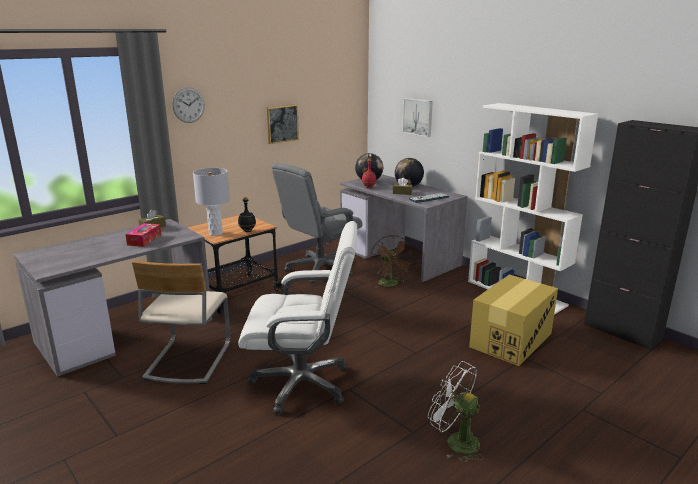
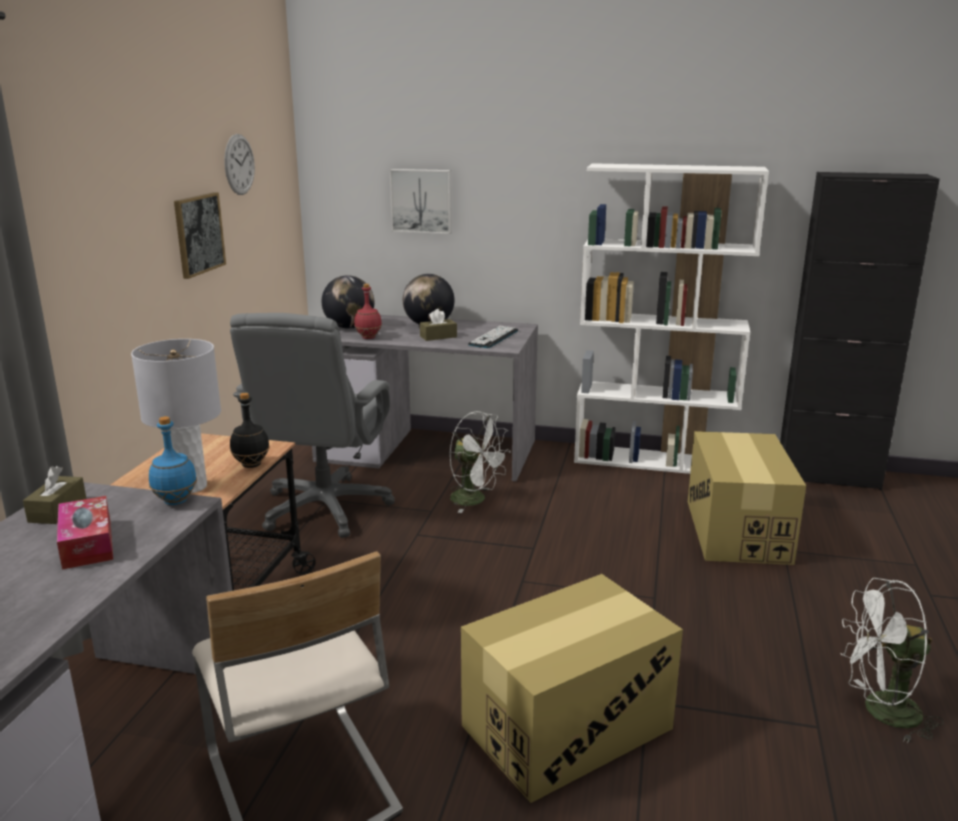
camera: 35 degrees left, 0 degrees up
wall clock [172,87,205,123] -> wall clock moved to [224,134,255,195]
white office chair [238,221,357,415] -> cardboard box [461,574,683,803]
brown fan [370,235,413,288] -> white fan [450,411,511,513]
none -> blue bottle [149,416,197,505]

